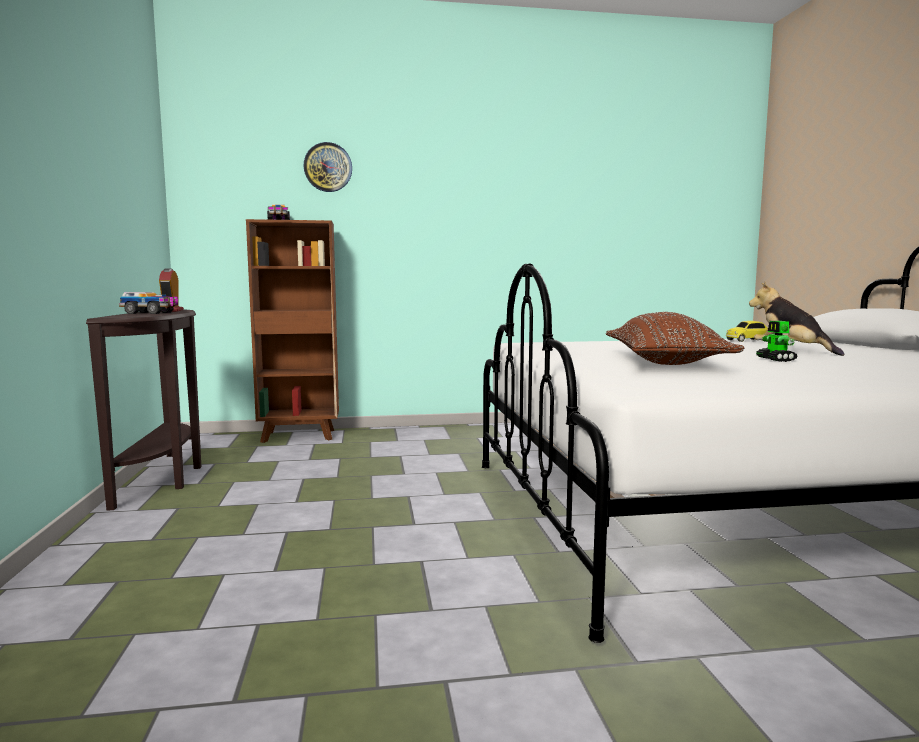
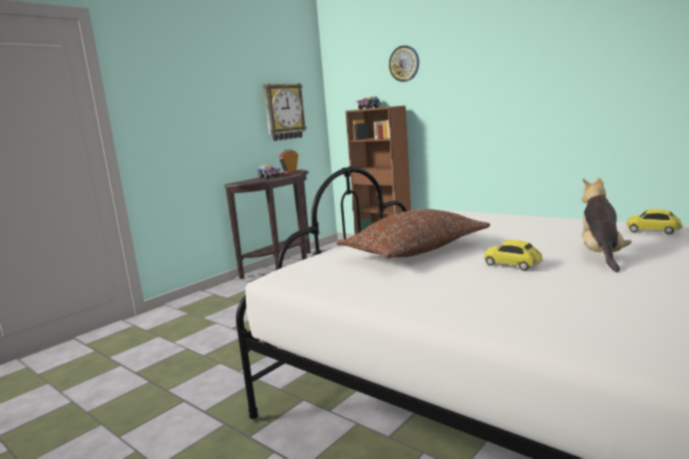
camera: 50 degrees right, 5 degrees up
toy robot [756,321,797,362] -> toy car [484,240,543,271]
none -> wall clock [263,83,307,141]

